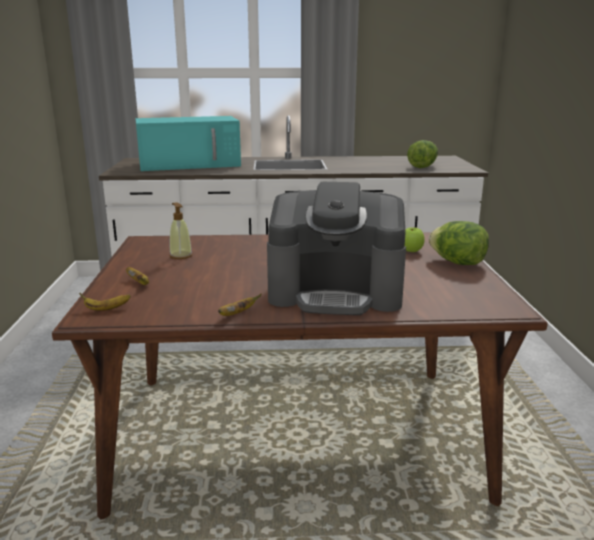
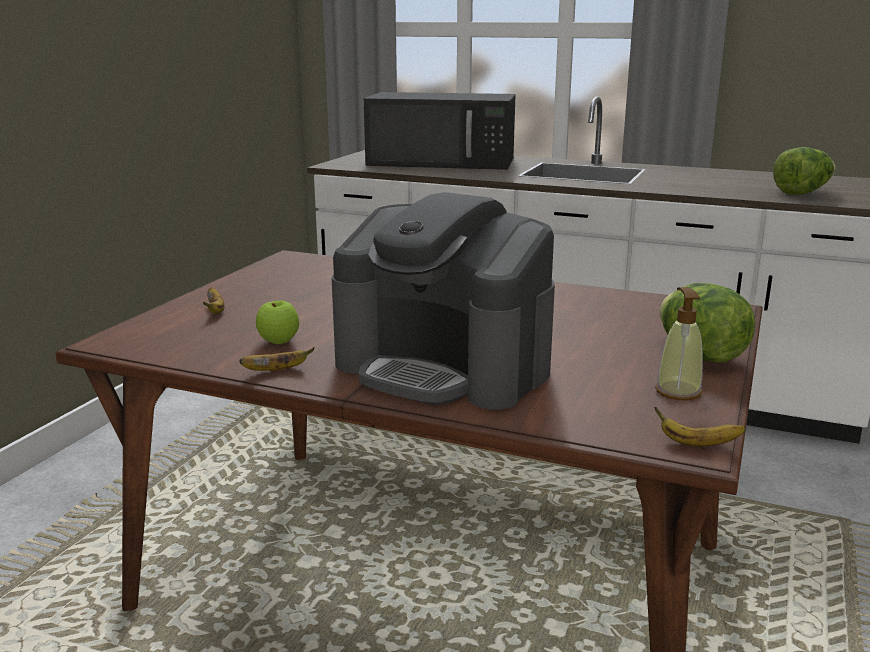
camera: 25 degrees right, 0 degrees up
banana [79,293,131,311] -> banana moved to [654,407,746,446]
turquoise microwave [135,116,241,171] -> black microwave [364,92,516,170]
soap dispenser [169,202,192,259] -> soap dispenser moved to [655,287,703,401]
apple [405,227,425,252] -> apple moved to [256,300,299,344]

